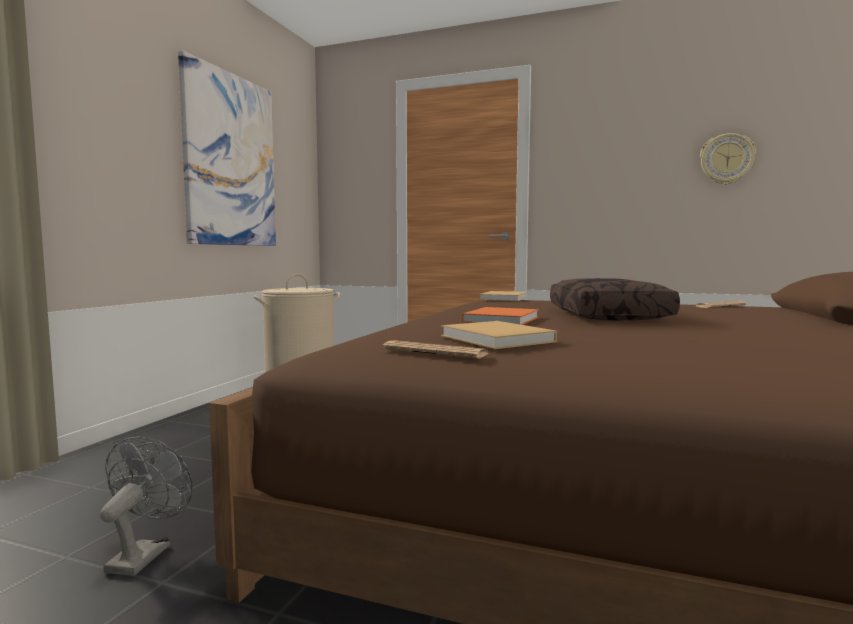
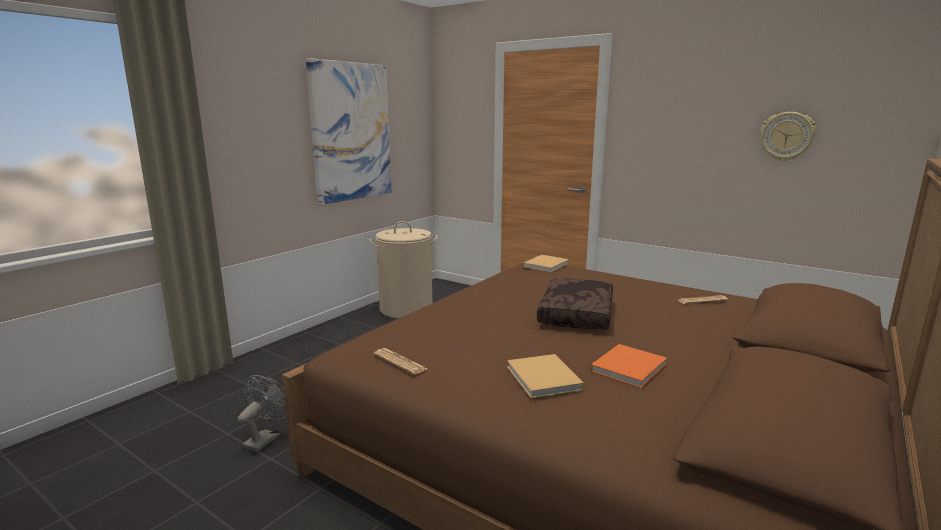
camera: 15 degrees right, 10 degrees up
beige book [441,321,557,349] -> beige book moved to [507,354,584,398]
orange book [462,307,539,325] -> orange book moved to [591,344,667,388]

